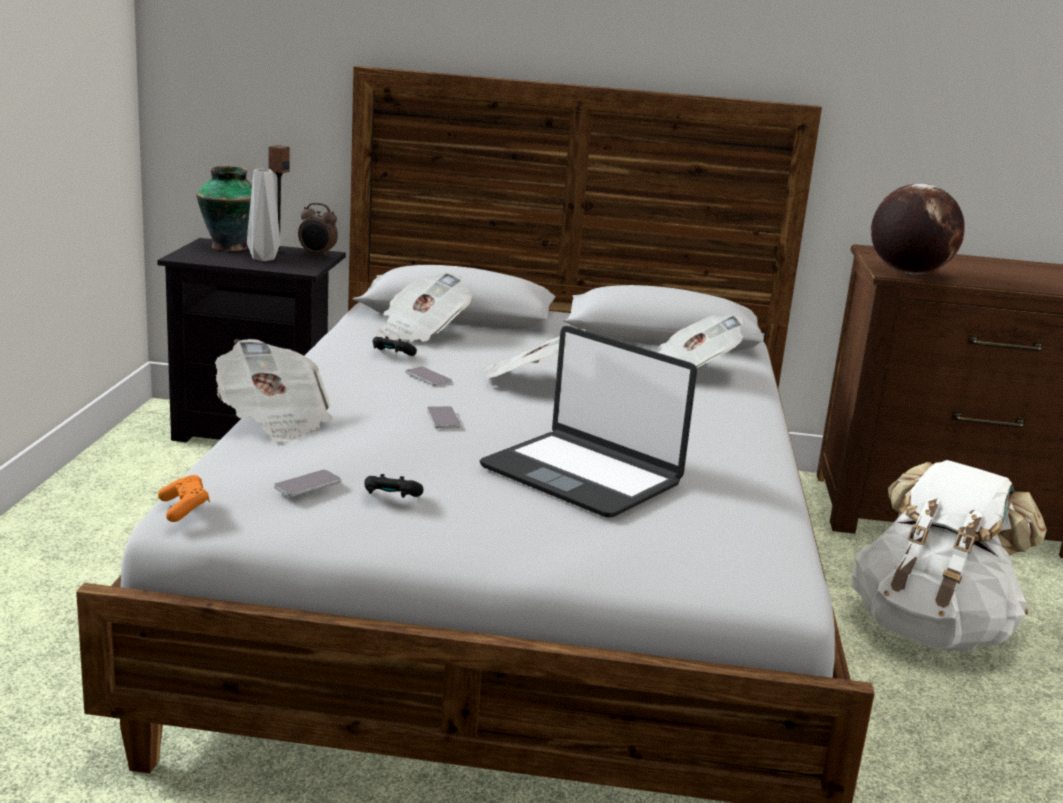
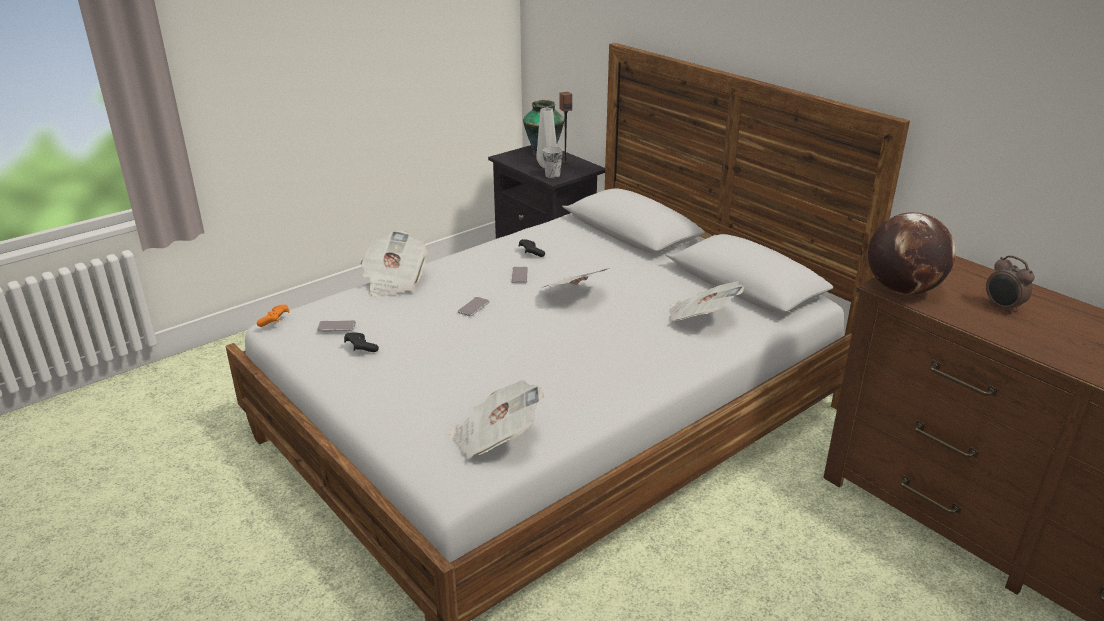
camera: 45 degrees right, 10 degrees up
alarm clock [298,203,338,257] -> alarm clock moved to [986,255,1034,314]
newspaper [377,273,472,341] -> newspaper moved to [449,380,544,459]
laptop [480,326,697,518] -> none
white backpack [852,460,1047,651] -> none
none -> cup [543,146,563,178]

